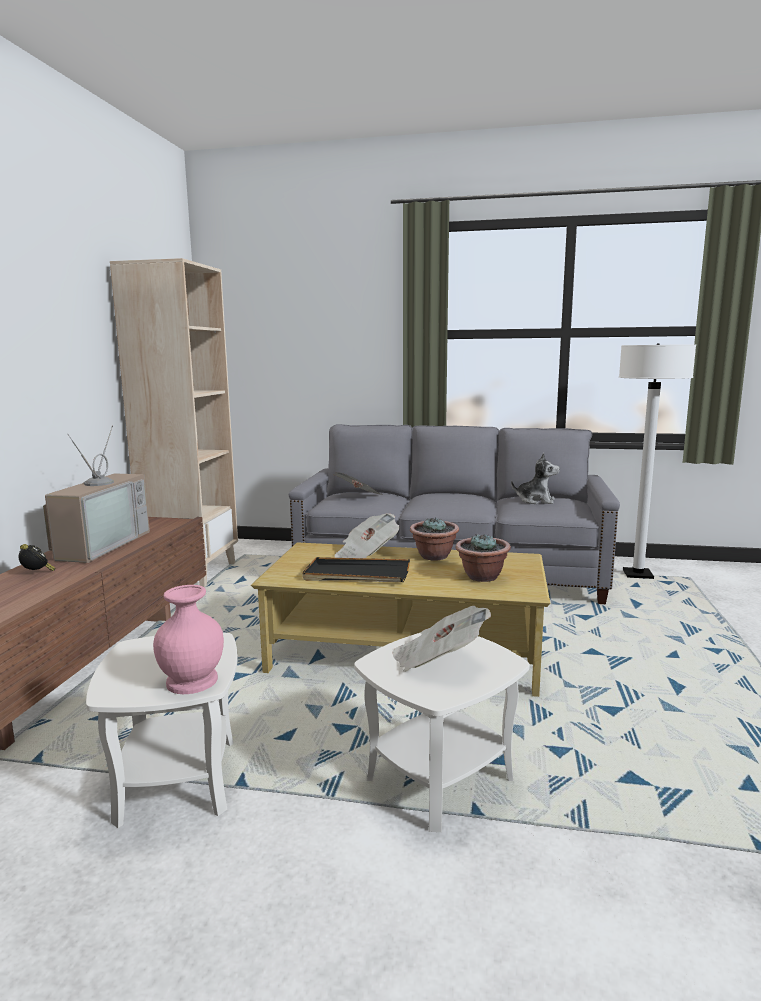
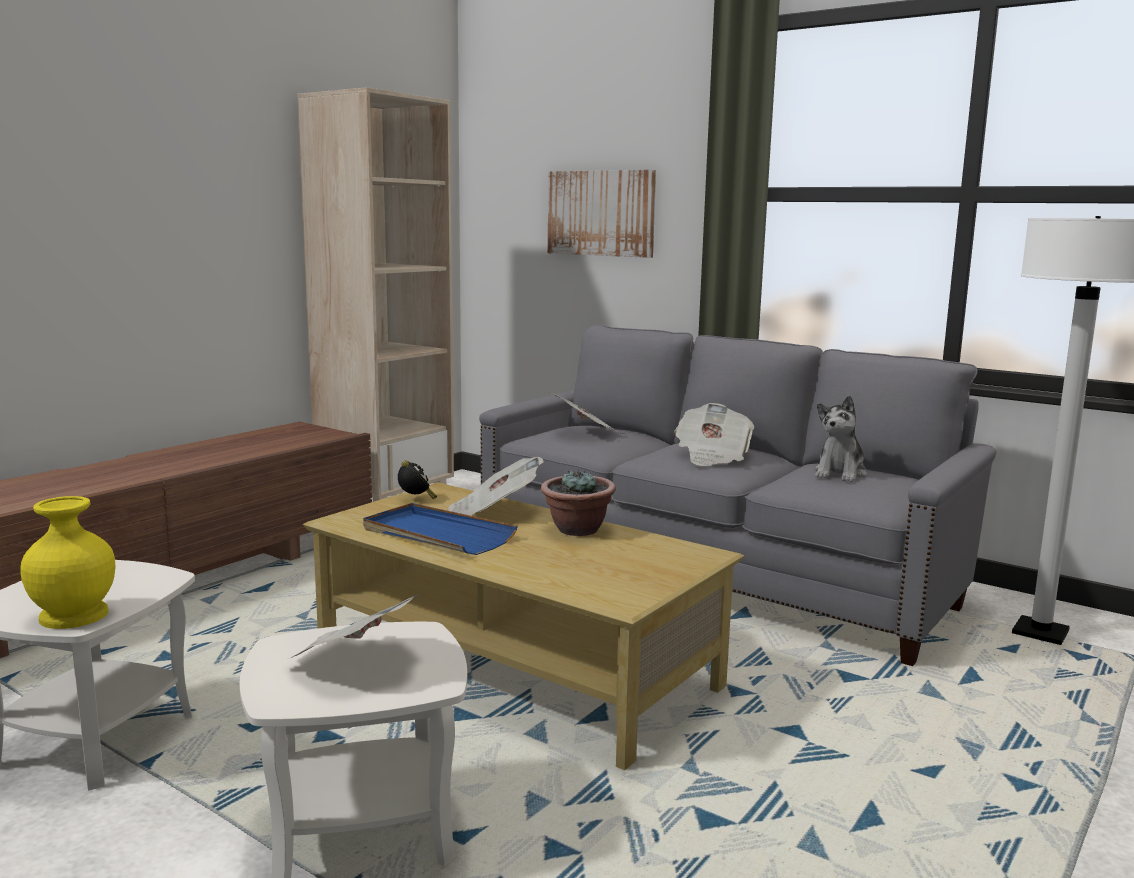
camera: 25 degrees right, 0 degrees up
alarm clock [19,544,56,571] -> alarm clock moved to [398,460,437,499]
television [43,426,150,563] -> none
pink vase [153,585,224,694] -> yellow vase [20,496,115,629]
black tray [302,557,410,582] -> blue tray [363,503,518,555]
potted plant [455,534,511,582] -> none
plush toy [511,453,560,504] -> plush toy turned 75 degrees clockwise [815,395,867,482]
none -> picture [548,170,656,258]
none -> newspaper [674,403,754,466]

